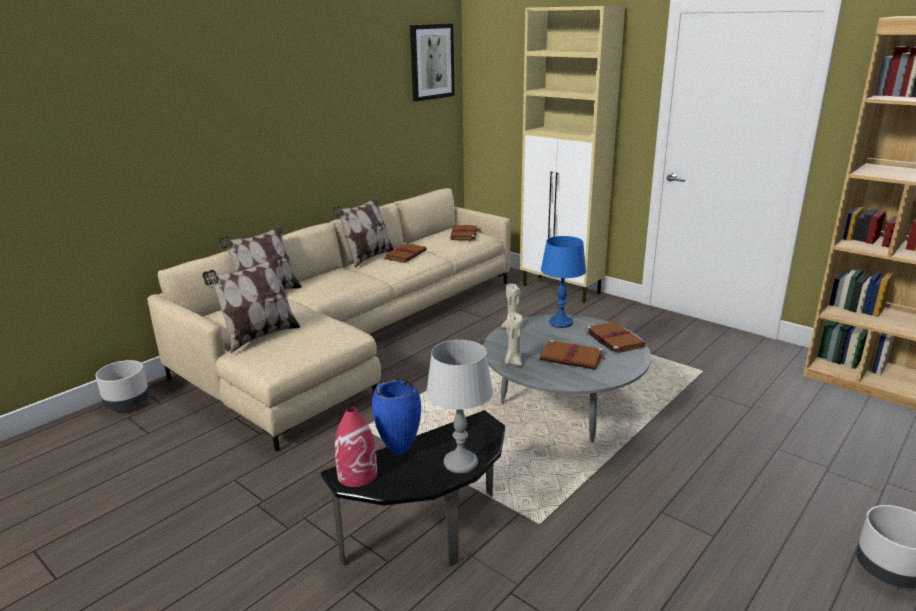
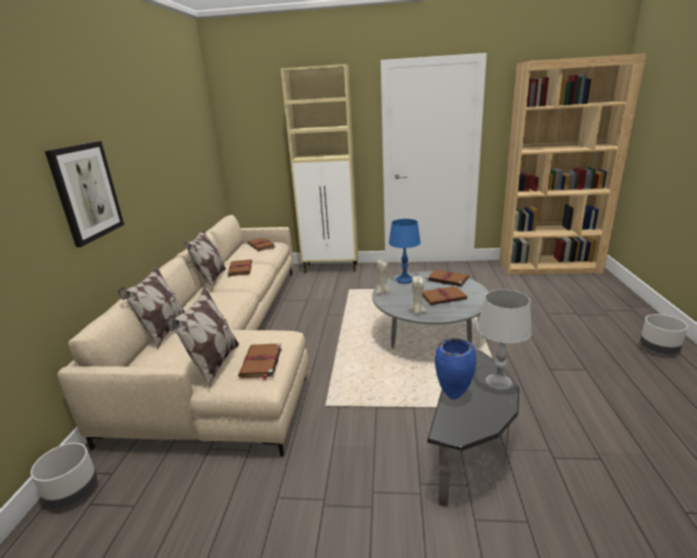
camera: 35 degrees left, 0 degrees up
red vase [335,407,377,487] -> none
picture [410,24,455,102] -> picture moved to [45,141,124,247]
none -> brown book [238,343,282,381]

